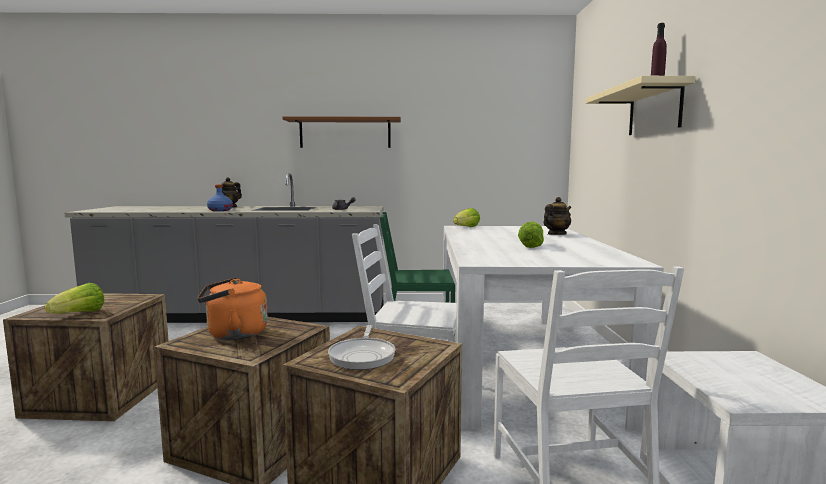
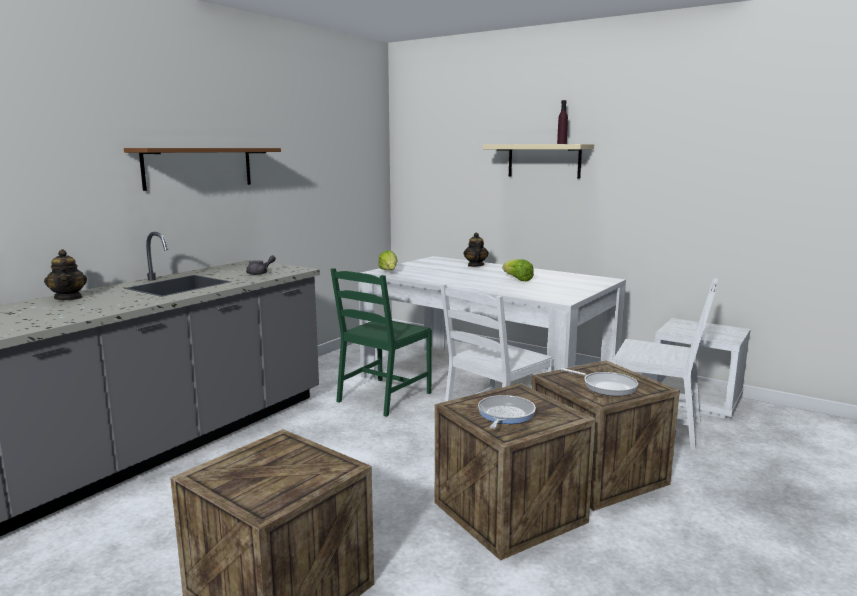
camera: 55 degrees left, 5 degrees up
lettuce [45,283,104,314] -> none
orange kettle [197,277,268,340] -> frying pan [478,395,536,429]
blue bottle [207,184,233,211] -> none

